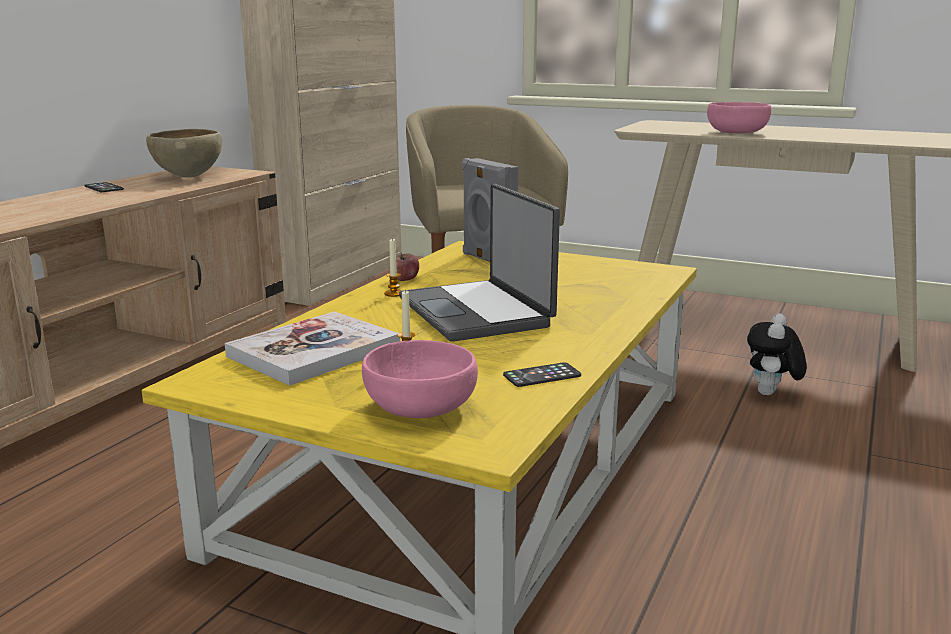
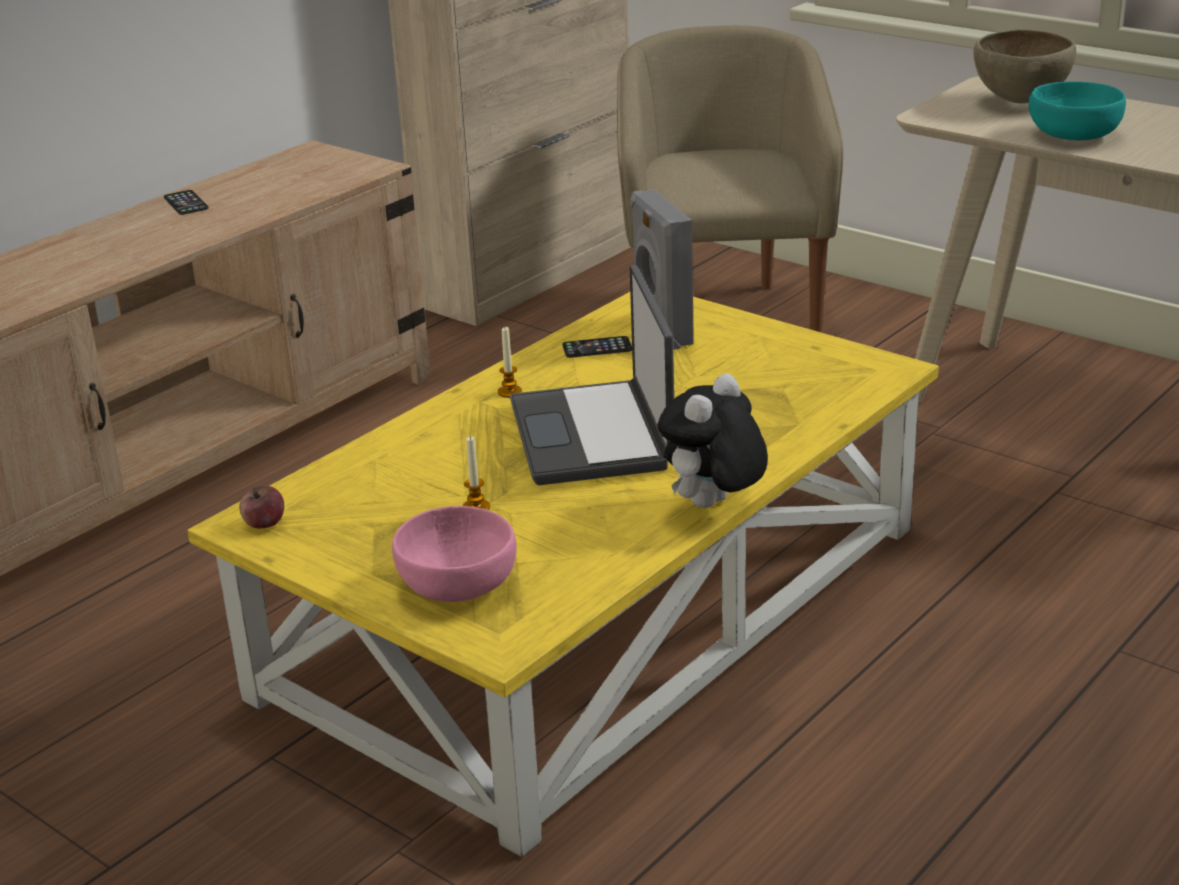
camera: 15 degrees right, 10 degrees up
brown bowl [146,129,222,178] -> brown bowl moved to [973,29,1077,104]
book [225,311,400,386] -> none
apple [396,253,419,281] -> apple moved to [239,486,284,528]
phone [503,362,581,387] -> phone moved to [562,336,632,358]
pink bowl [707,102,771,133] -> turquoise bowl [1029,81,1126,140]
plush toy [747,313,806,395] -> plush toy moved to [658,374,768,508]

